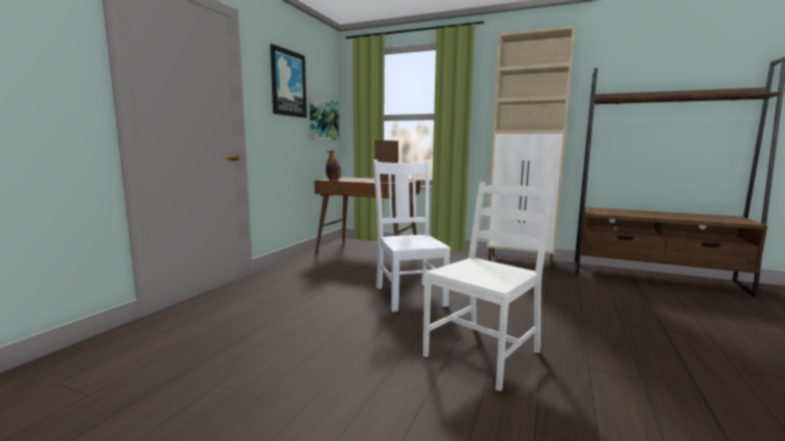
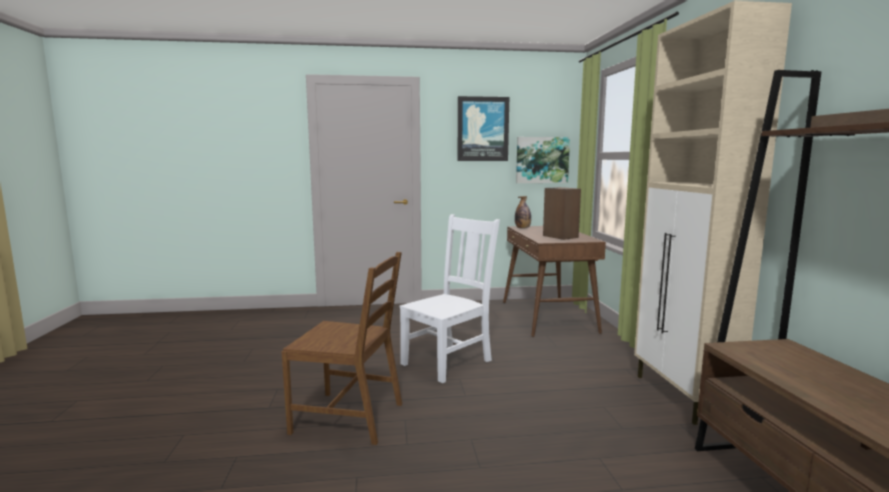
camera: 60 degrees right, 0 degrees up
white chair [423,182,555,391] -> brown chair [282,252,402,445]

